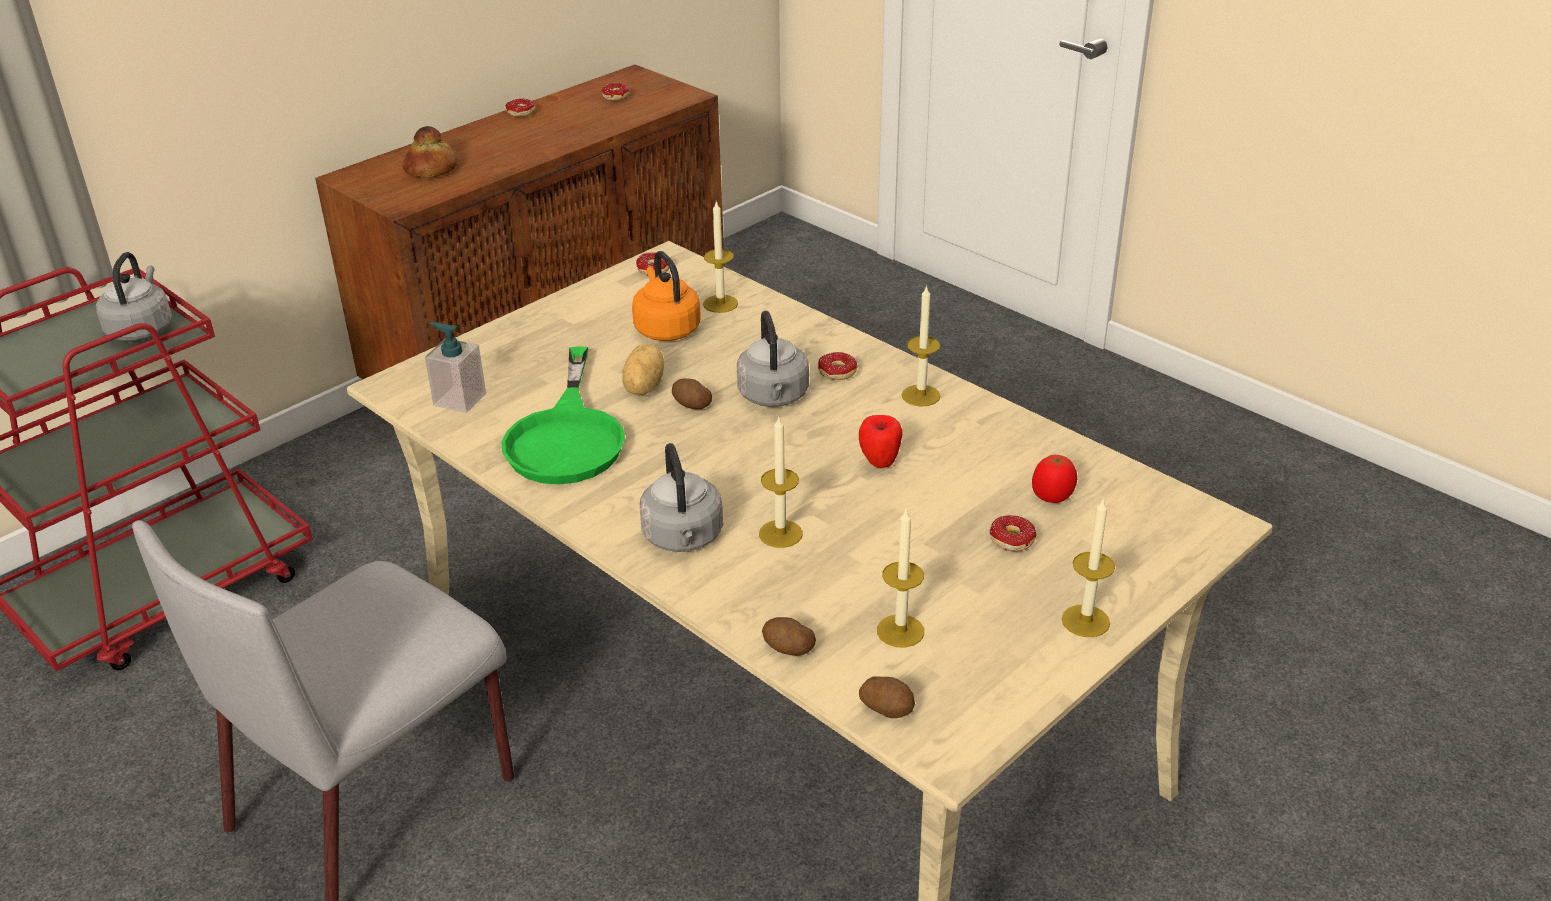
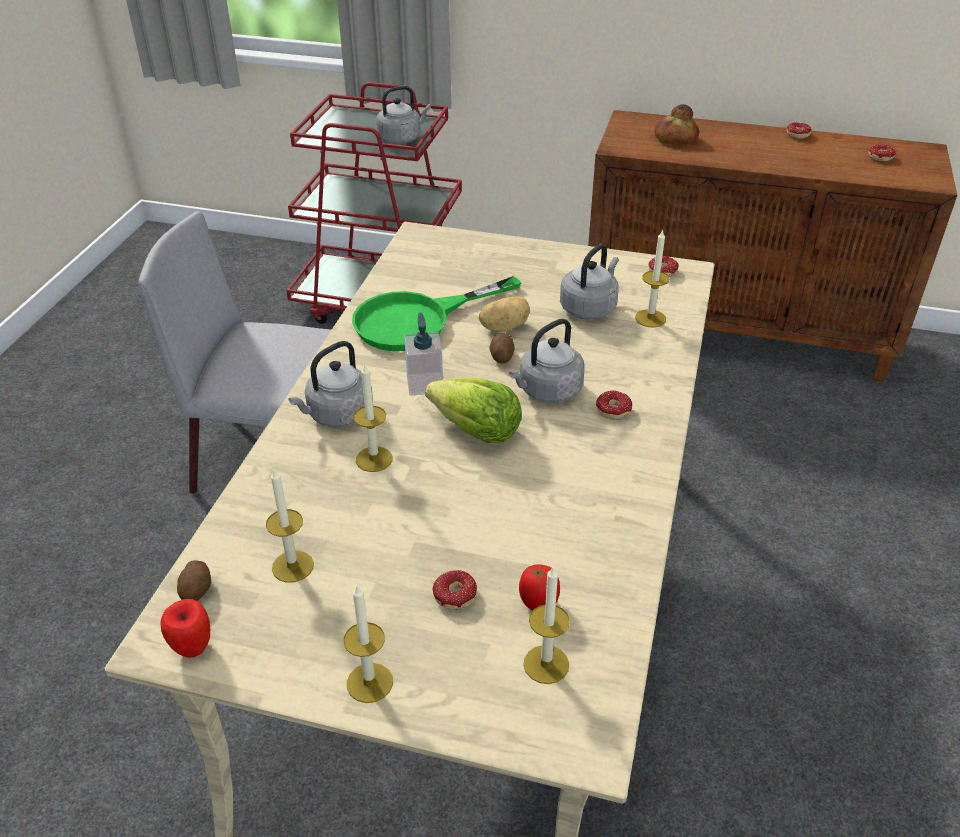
camera: 60 degrees right, 5 degrees up
soap dispenser [425,322,486,413] -> soap dispenser moved to [404,313,443,396]
orange kettle [632,251,701,341] -> grey kettle [560,244,619,320]
potato [762,617,816,656] -> none
apple [859,415,902,468] -> apple moved to [160,599,210,658]
candle [902,285,941,407] -> candle moved to [523,565,570,684]
none -> lettuce [425,378,522,443]

